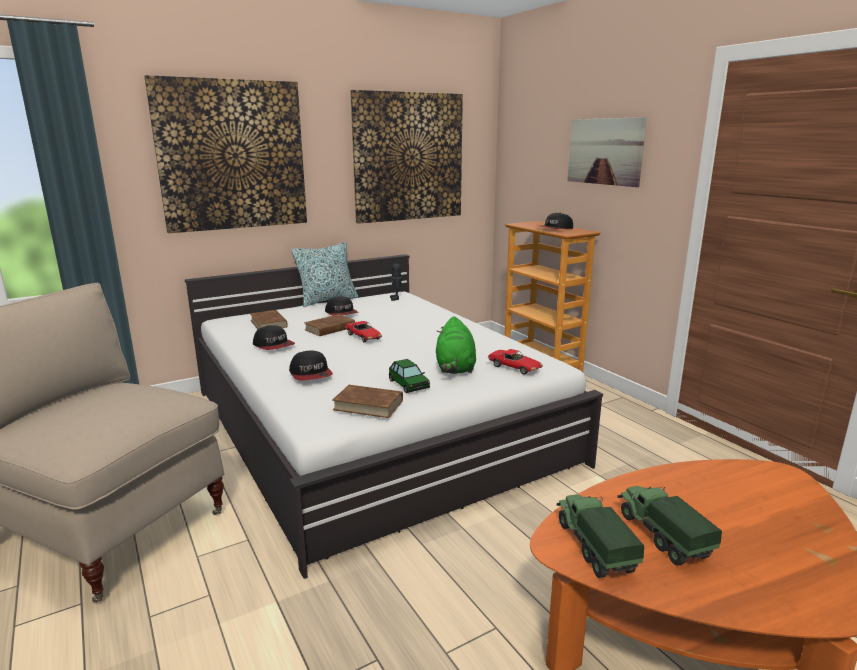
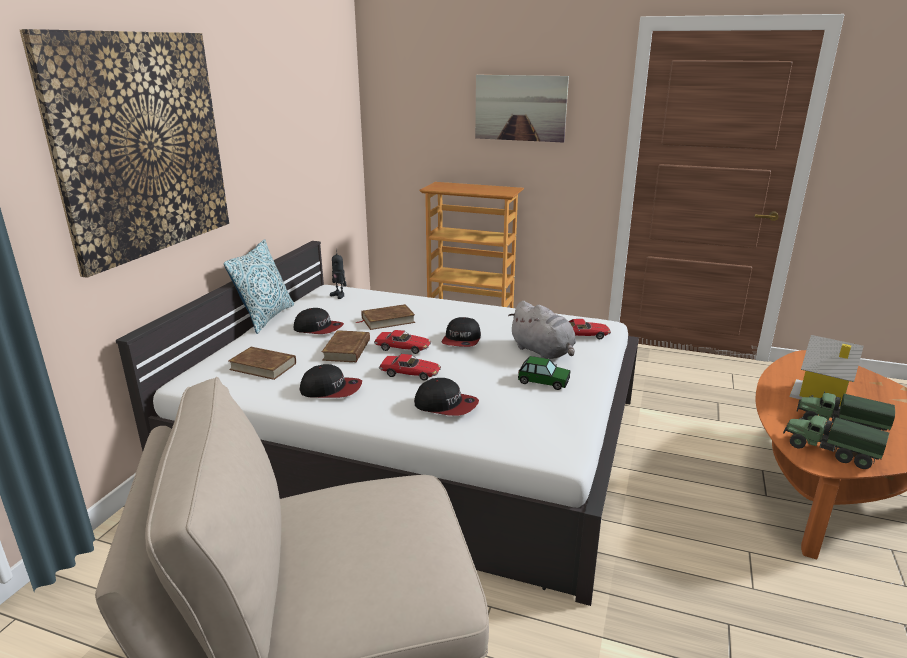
camera: 40 degrees left, 5 degrees up
brown book [332,385,403,418] -> brown book moved to [356,304,415,330]
picture [350,90,463,224] -> none
green plush toy [436,316,476,374] -> grey plush toy [508,301,576,359]
cap [541,213,573,229] -> cap moved to [442,317,481,347]
none -> toy car [379,354,441,381]
none -> toy house [789,335,864,409]

